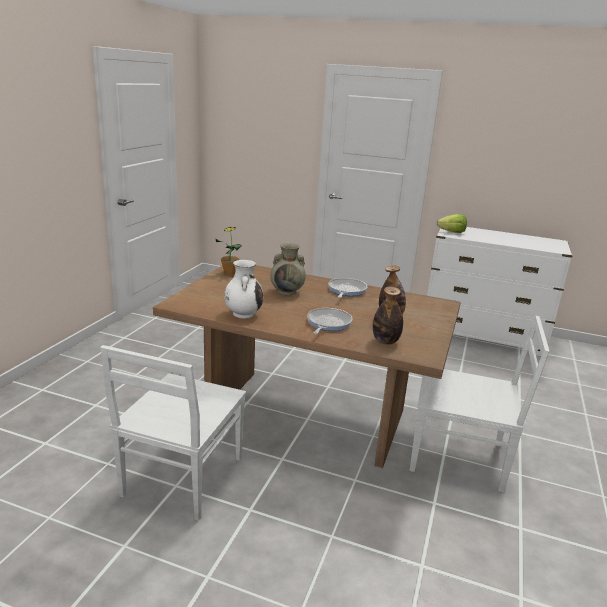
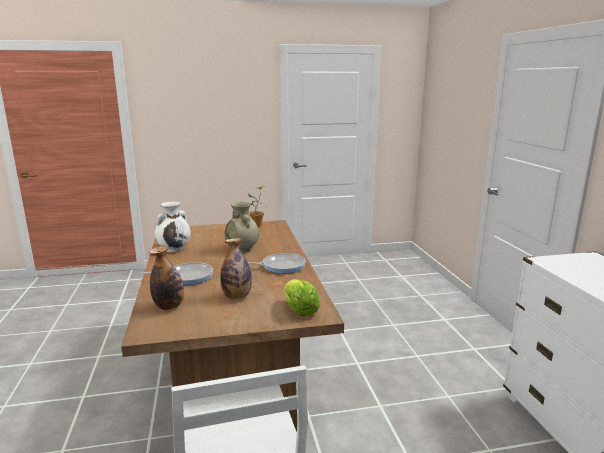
camera: 60 degrees right, 5 degrees down
white chair [100,345,246,521] -> none
lettuce [437,214,467,233] -> lettuce moved to [284,279,320,316]

